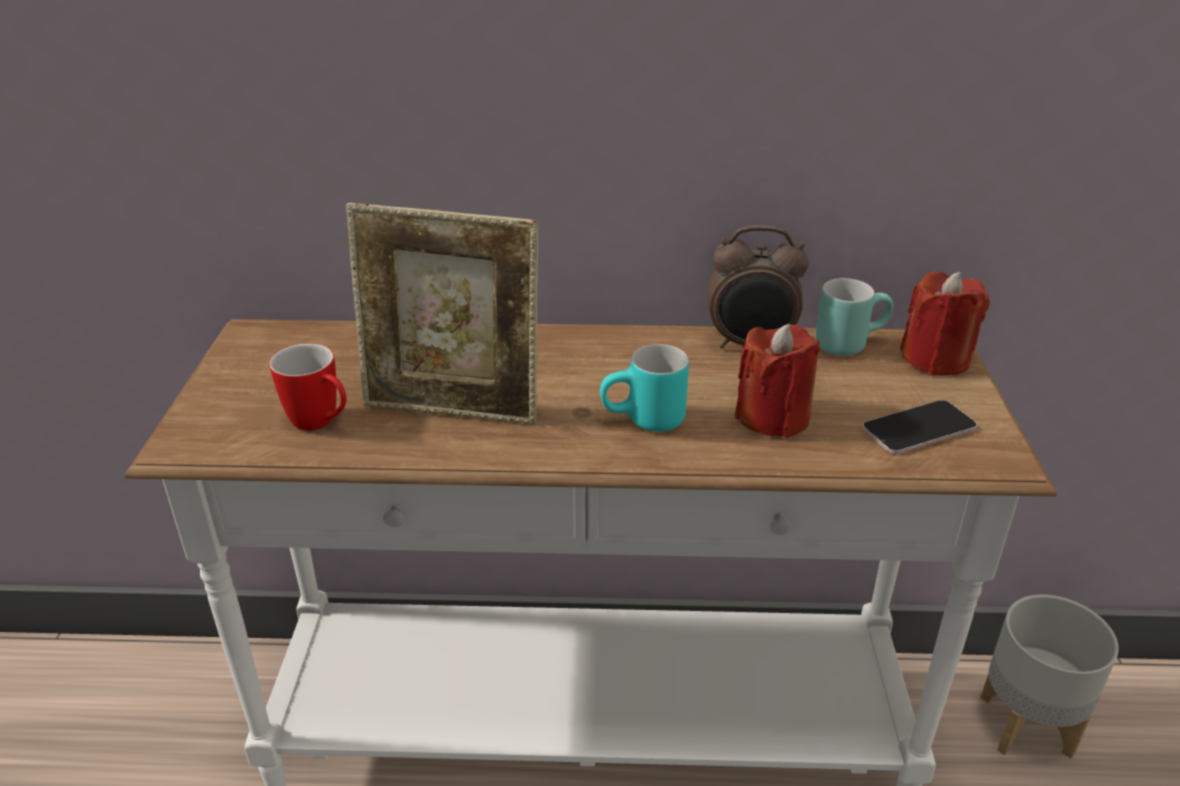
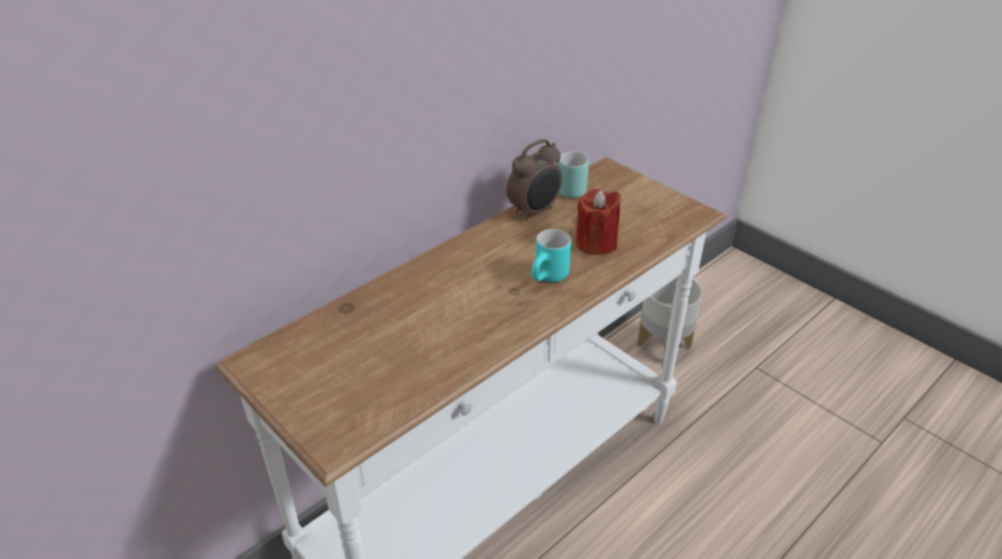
camera: 45 degrees left, 5 degrees up
mug [269,343,346,431] -> none
picture frame [346,202,539,424] -> none
phone [862,400,977,454] -> none
red candle [900,272,990,376] -> none

